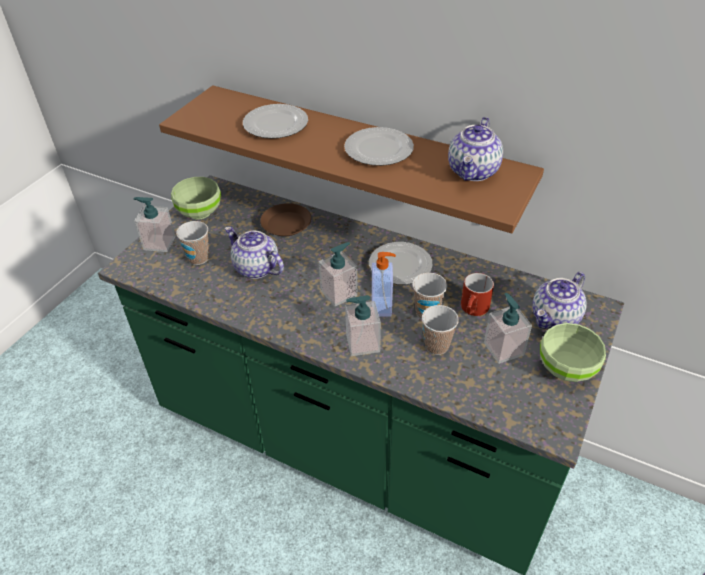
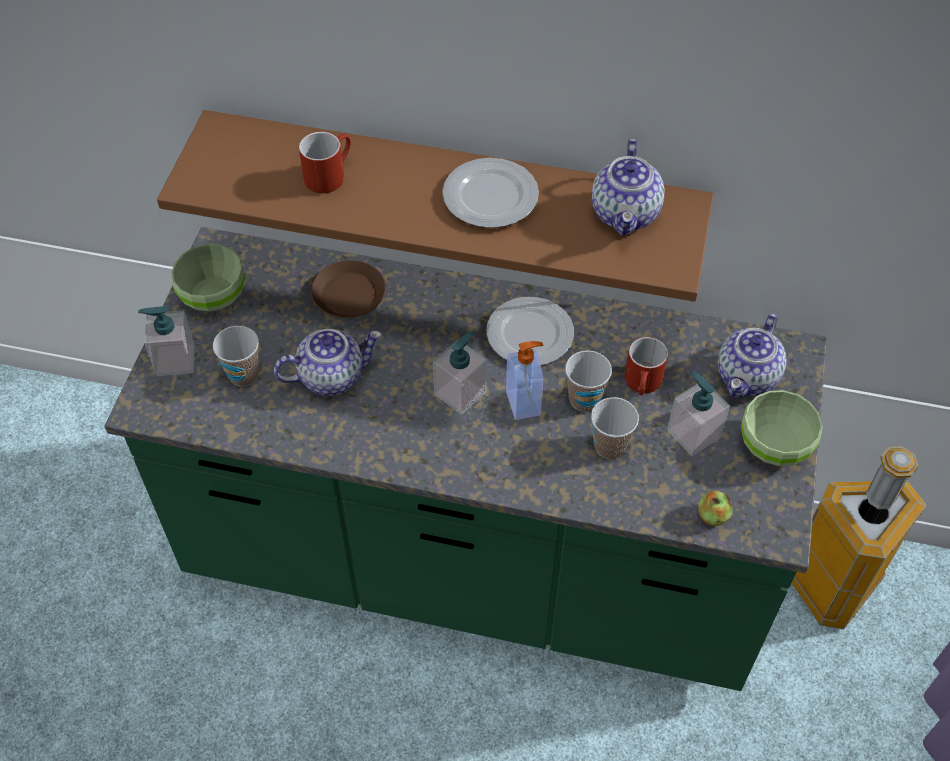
camera: 15 degrees left, 10 degrees up
teapot [225,226,284,279] -> teapot turned 135 degrees clockwise [274,329,382,396]
plate [243,104,308,139] -> red mug [299,132,351,193]
soap dispenser [345,295,381,356] -> none
none -> apple [698,491,733,526]
none -> trash can [792,446,927,629]

